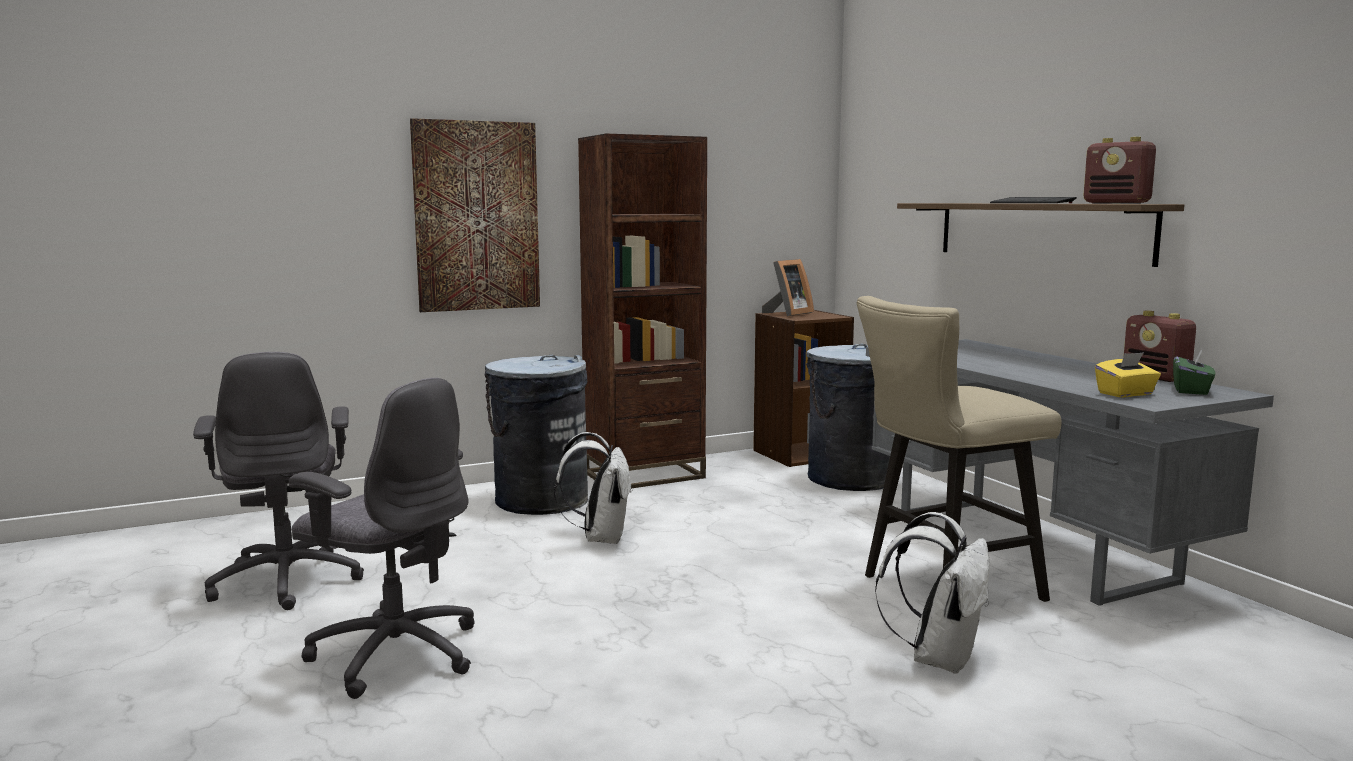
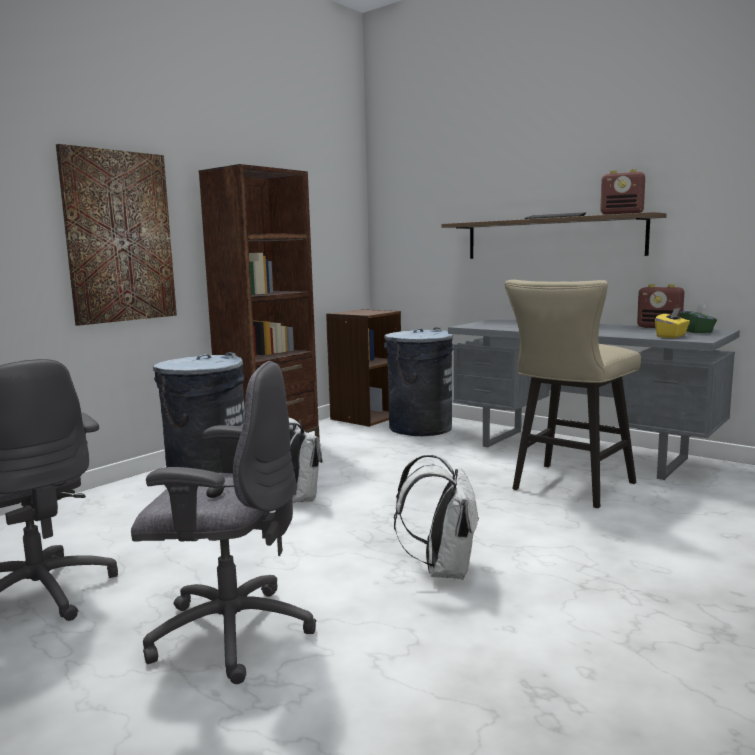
camera: 25 degrees left, 0 degrees up
picture frame [762,259,814,316] -> none
white backpack [875,512,990,674] -> white backpack moved to [394,453,479,580]

